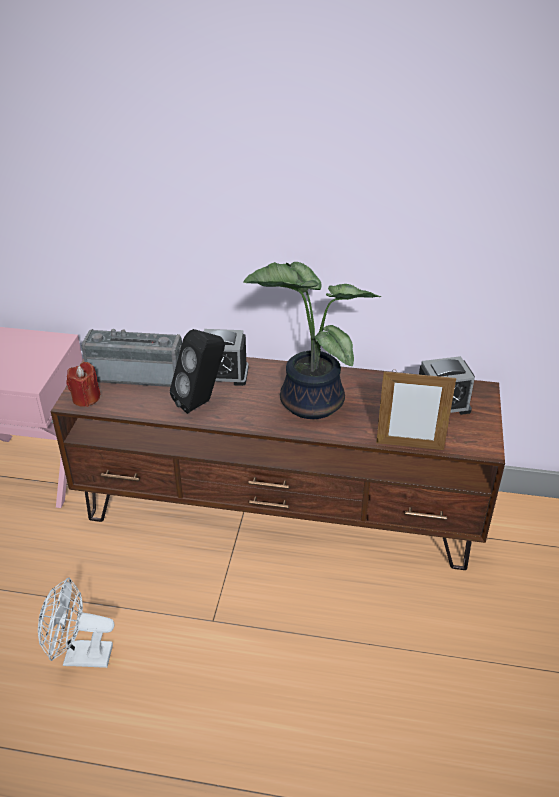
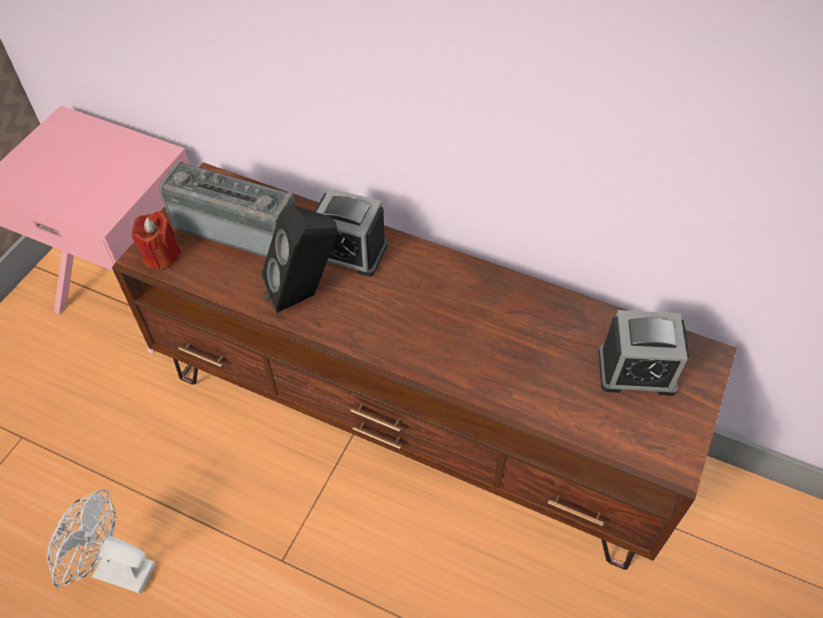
camera: 15 degrees right, 15 degrees up
potted plant [243,262,381,419] -> none
picture frame [376,370,456,450] -> none

